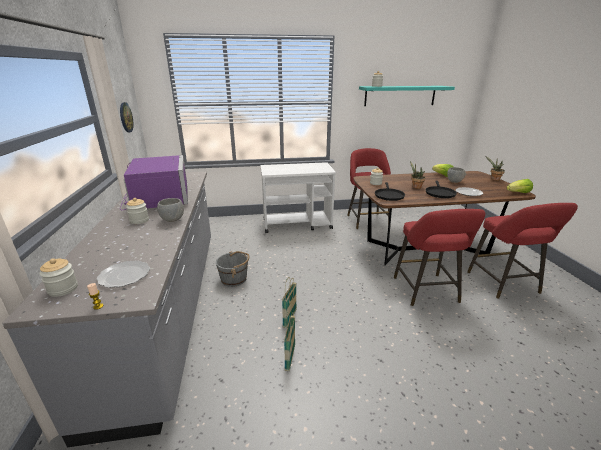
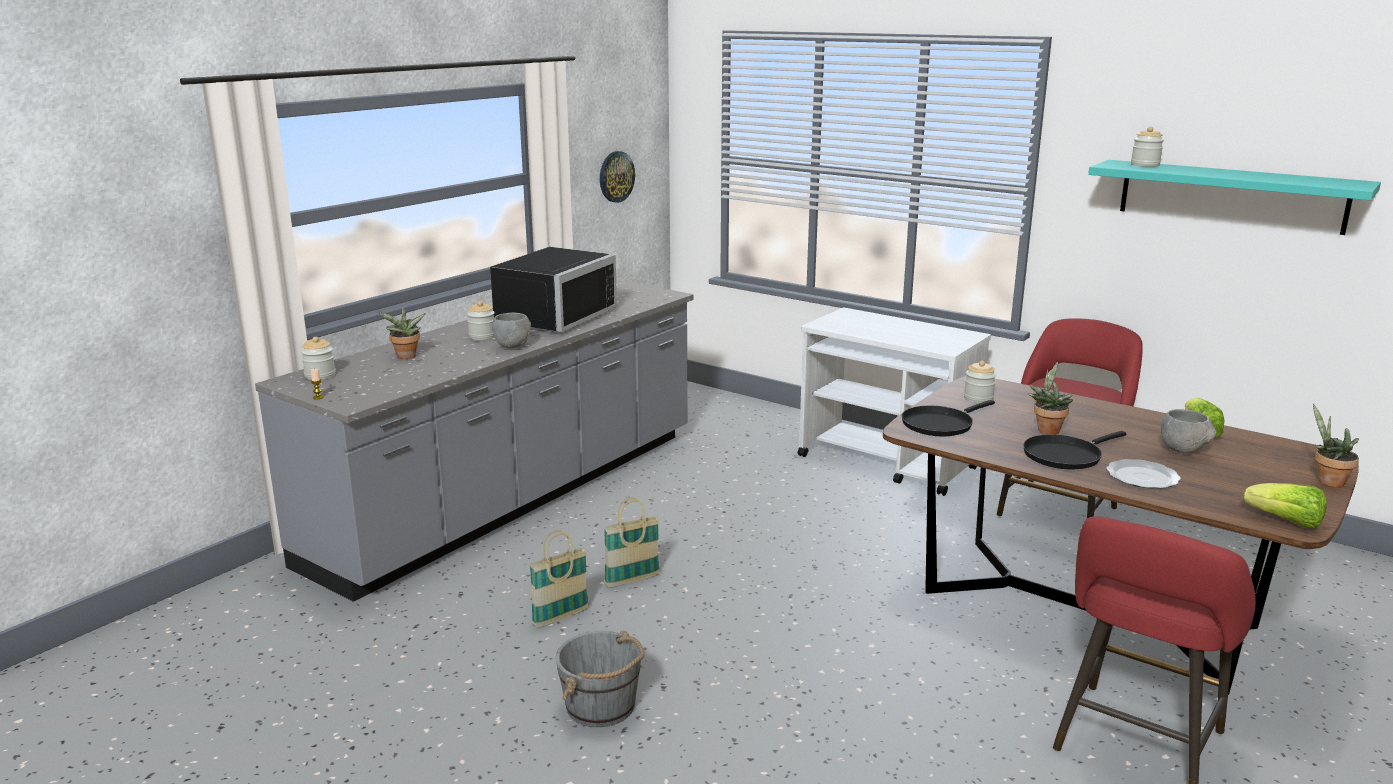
camera: 45 degrees right, 5 degrees down
plate [97,260,150,288] -> none
purple microwave [120,155,188,210] -> black microwave [490,247,617,332]
grey bucket [216,251,249,287] -> grey bucket moved to [556,631,644,727]
red stool [394,209,485,306] -> none
none -> potted plant [379,306,426,359]

